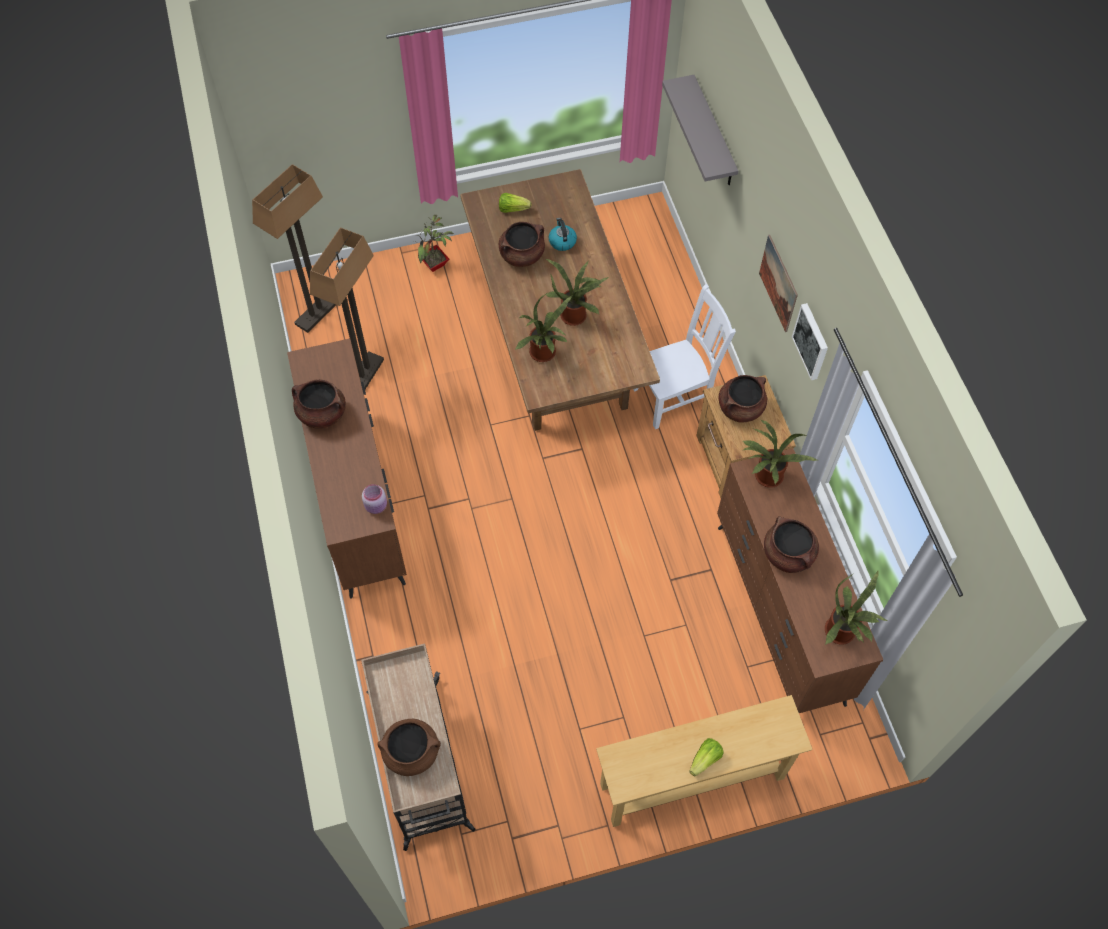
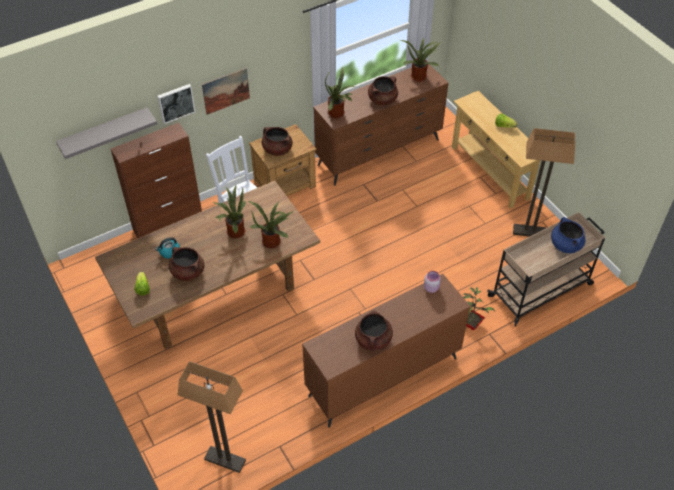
camera: 105 degrees left, 10 degrees down
floor lamp [310,227,384,389] -> floor lamp moved to [513,128,575,237]
brown cooking pot [377,719,441,776] -> blue cooking pot [551,217,586,253]
potted plant [414,215,454,272] -> potted plant moved to [463,287,495,330]
picture [792,303,828,380] -> picture moved to [157,84,196,124]
none -> brown cabinet [111,123,202,238]

